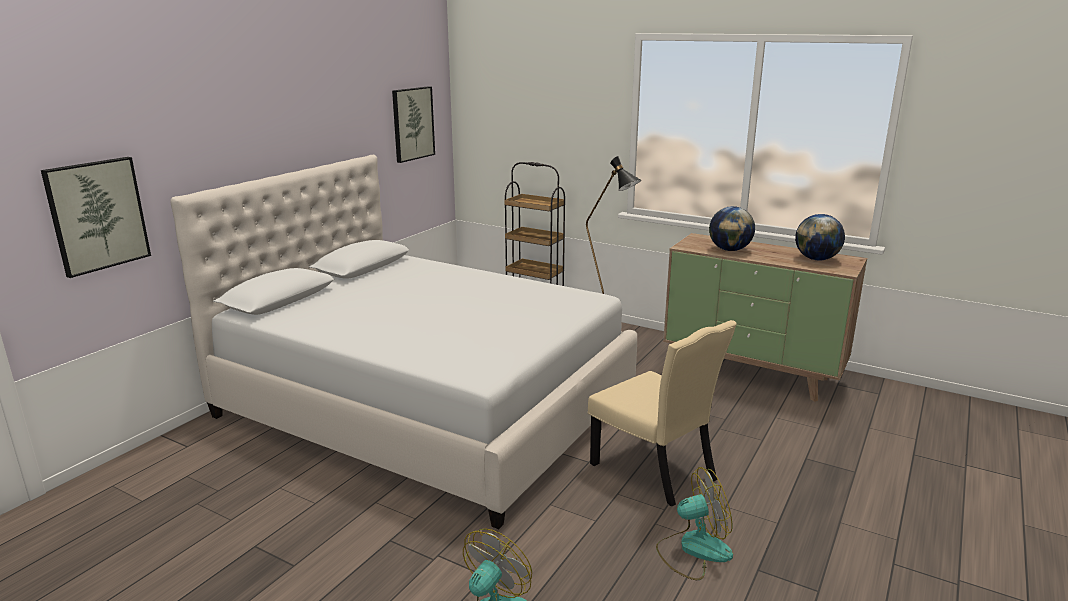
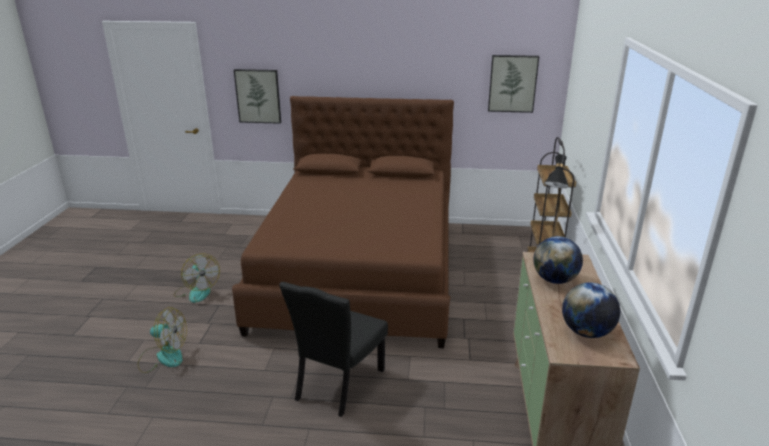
camera: 65 degrees right, 5 degrees up
white bed [171,155,637,529] -> brown bed [232,96,454,348]
beige chair [587,320,737,506] -> black chair [279,282,388,417]
fan [656,467,733,580] -> fan moved to [174,254,220,303]

